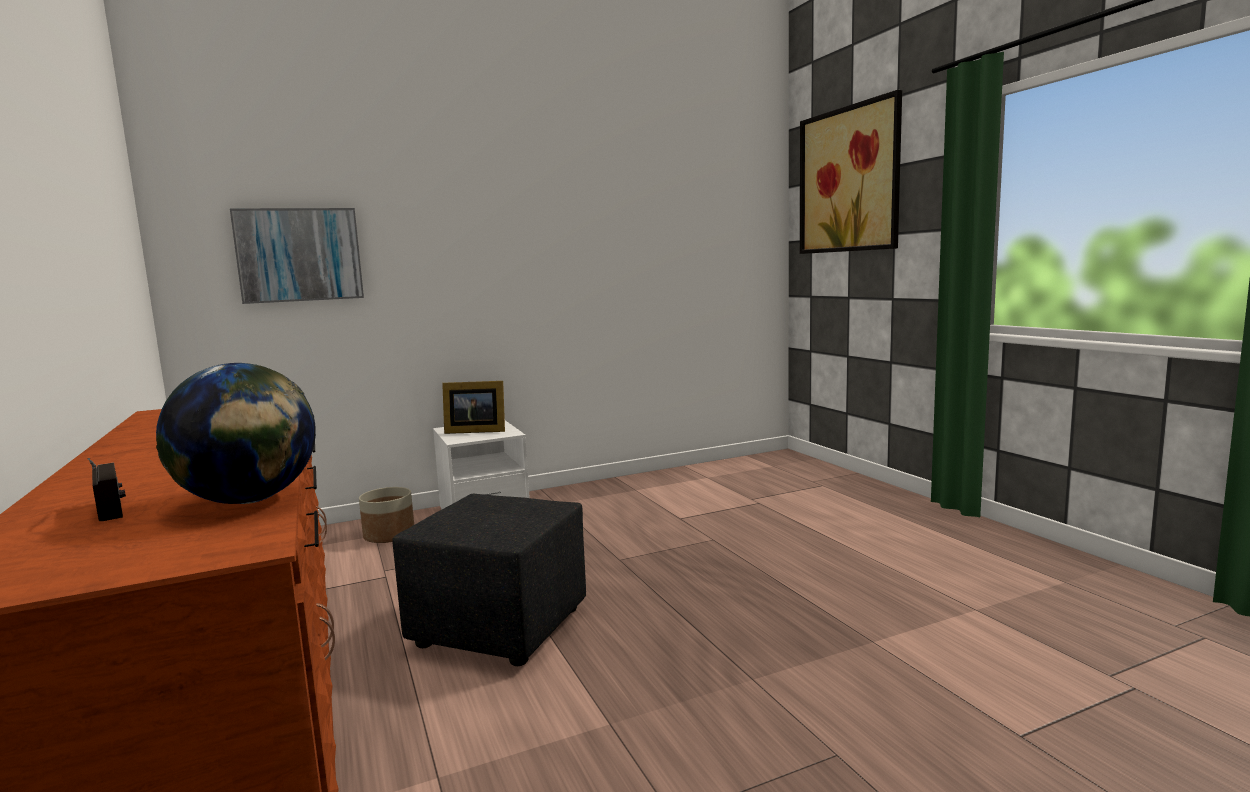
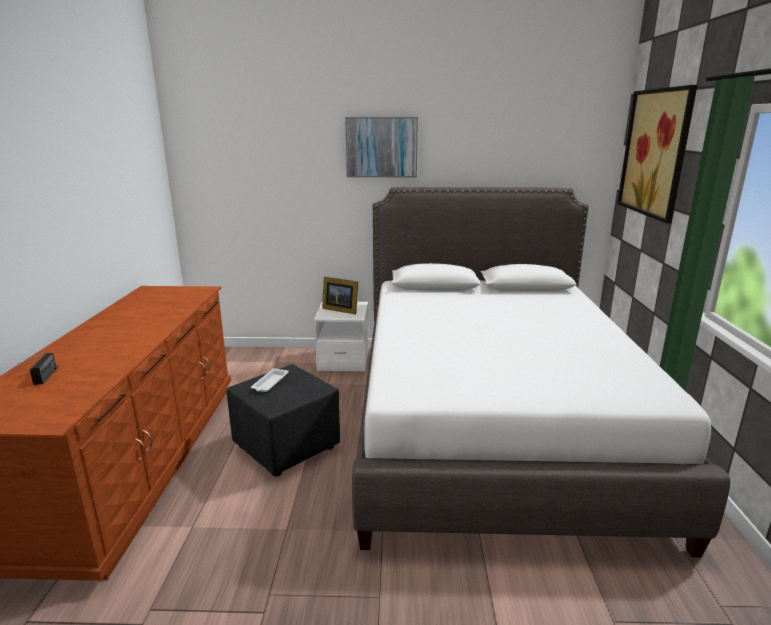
camera: 25 degrees right, 10 degrees up
globe [156,363,316,504] -> none
picture [230,208,364,304] -> picture moved to [345,117,418,177]
planter [359,487,414,543] -> none
none -> white tray [251,368,289,392]
none -> white bed [352,187,730,558]

